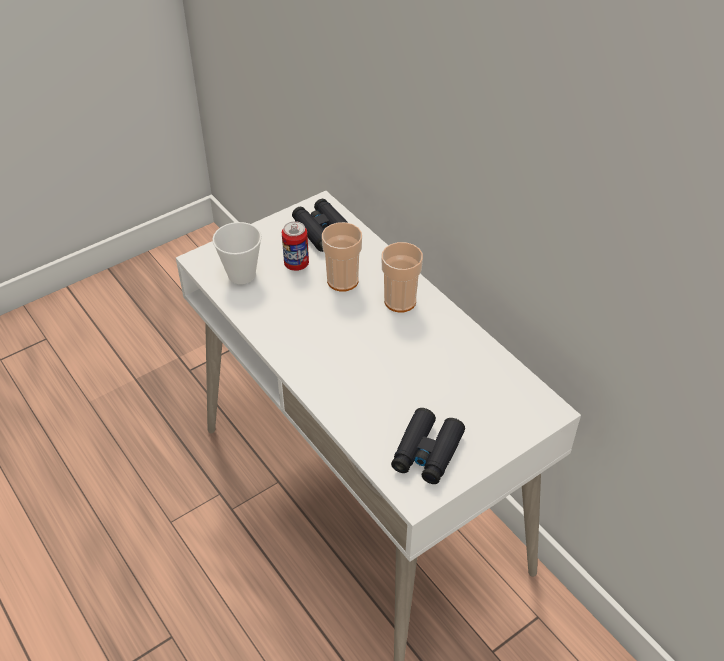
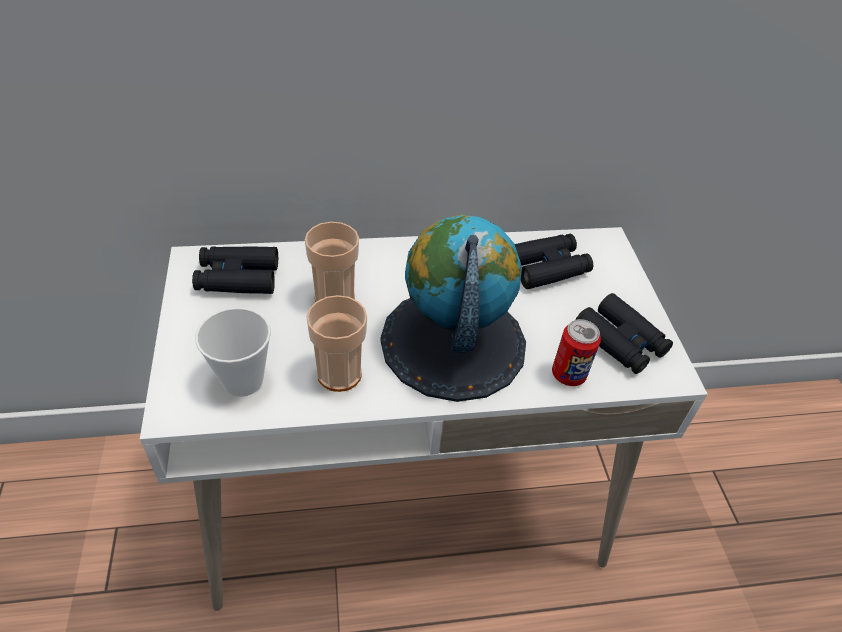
camera: 65 degrees left, 0 degrees up
can [282,221,309,271] -> can moved to [552,319,601,386]
cup [382,242,423,313] -> cup moved to [306,295,367,392]
none -> globe [380,215,526,402]
none -> black binoculars [515,234,593,289]

